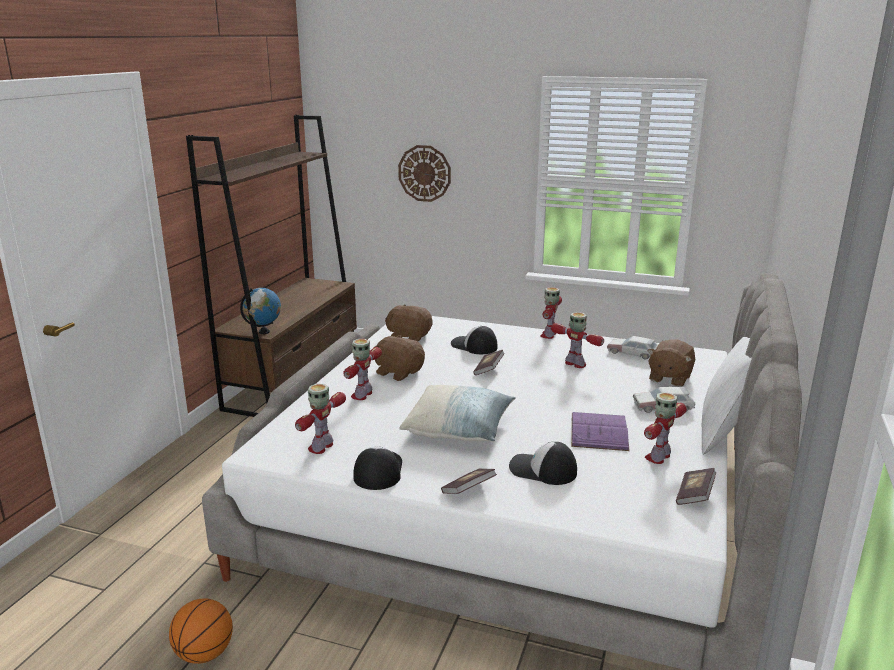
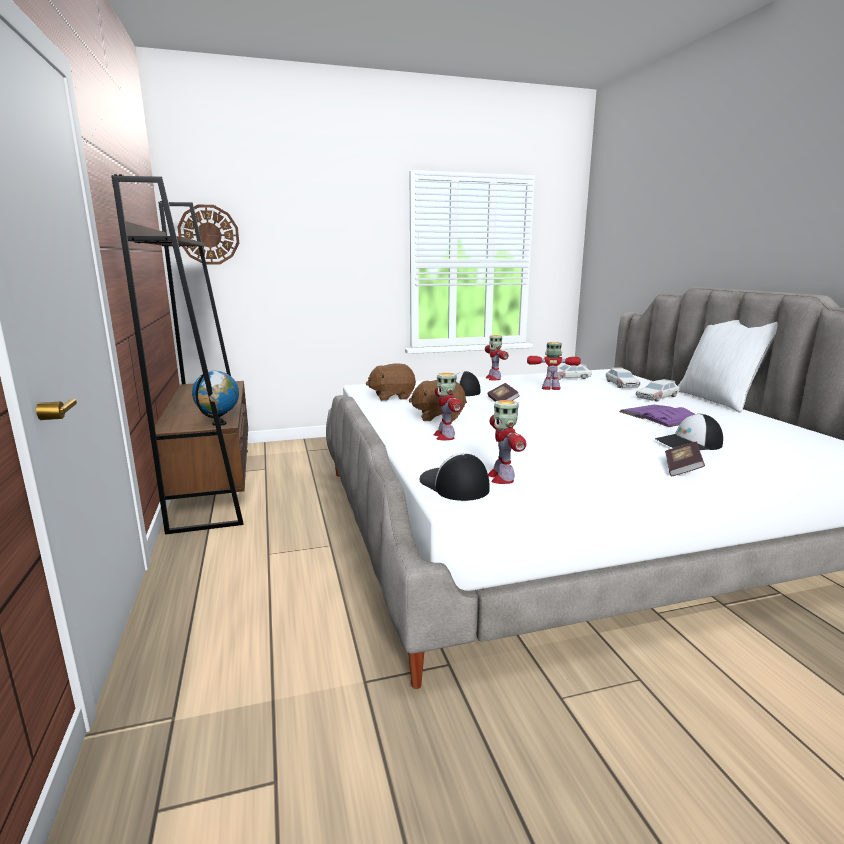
camera: 35 degrees left, 5 degrees down
basketball [169,599,233,664] -> none
cap [353,446,402,490] -> cap moved to [420,453,489,501]
wall clock [398,145,451,202] -> wall clock moved to [177,204,239,265]
pillow [400,385,516,442] -> none
toy robot [644,392,687,464] -> none
brown plush toy [647,339,695,387] -> toy car [606,367,640,388]
book [676,468,716,505] -> none

